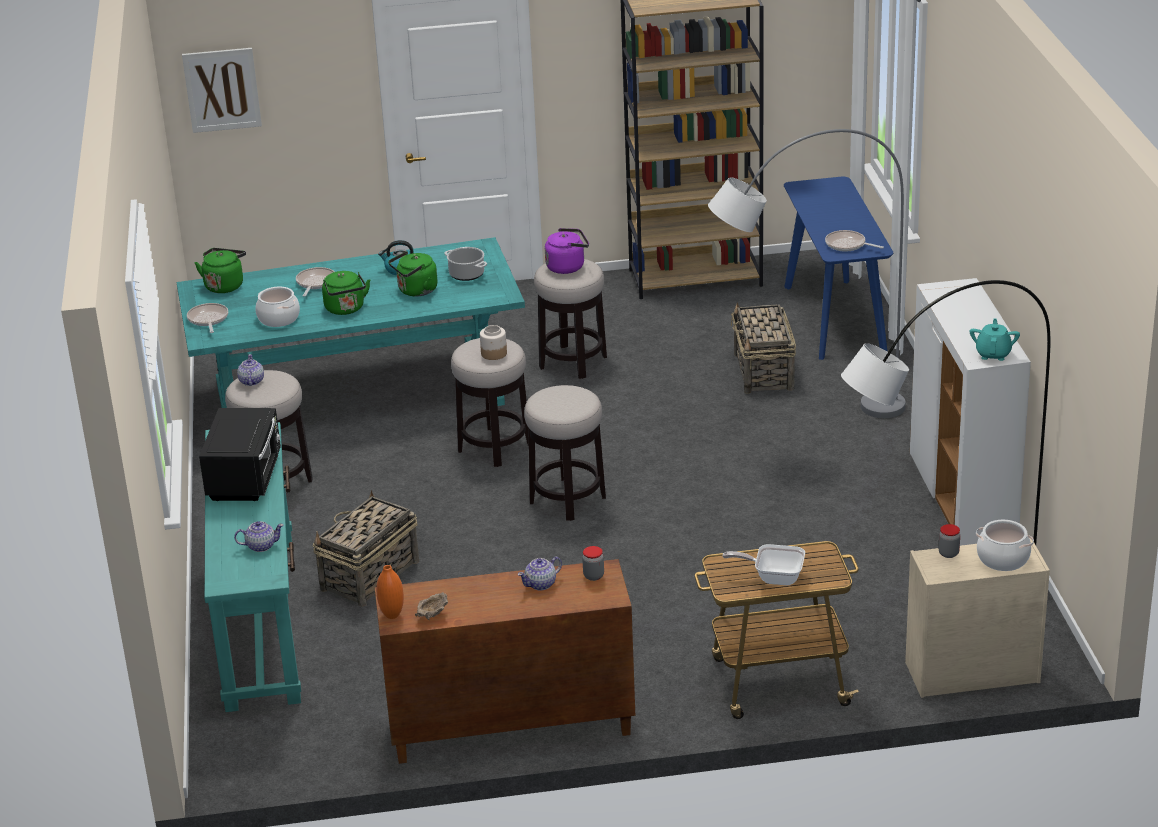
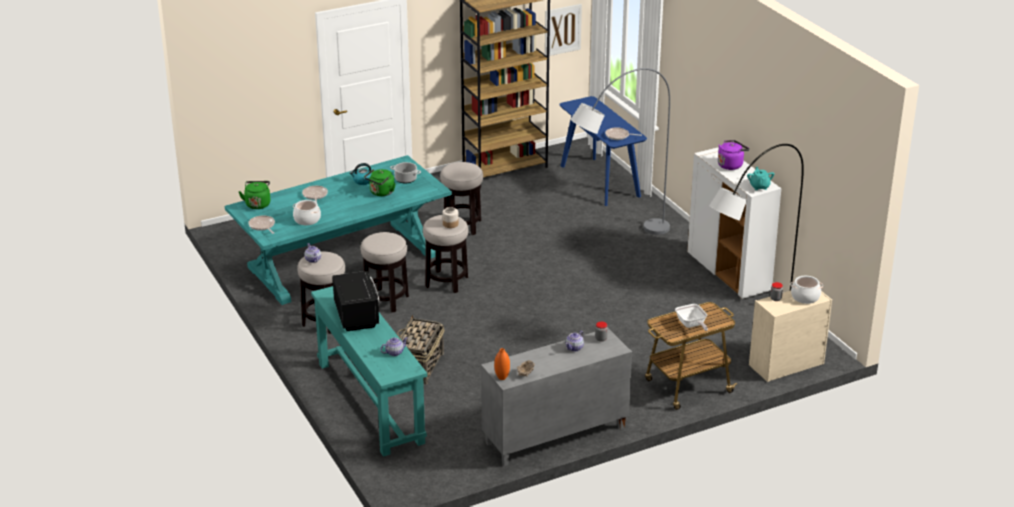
camera: 20 degrees left, 0 degrees up
picture [182,48,262,133] -> picture moved to [545,4,582,56]
green kettle [322,271,370,315] -> none
brown cabinet [375,559,635,764] -> grey cabinet [481,328,632,466]
stool [524,385,606,521] -> stool moved to [360,232,409,312]
purple kettle [545,228,589,274] -> purple kettle moved to [718,140,750,170]
frying pan [722,544,805,585] -> frying pan turned 105 degrees counterclockwise [675,304,708,331]
basket [731,302,796,394] -> none

